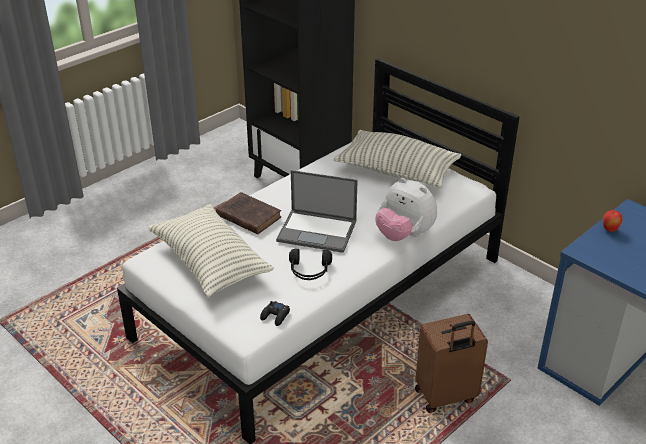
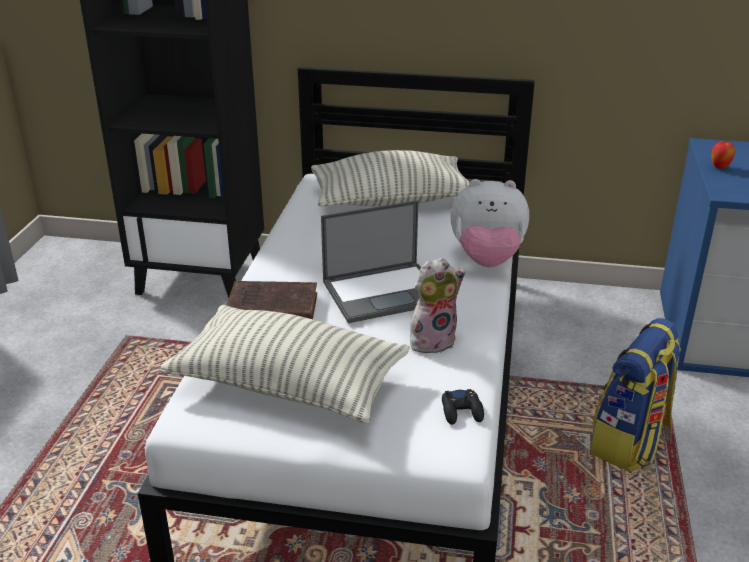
camera: 35 degrees left, 5 degrees down
black headphones [289,249,332,280] -> plush toy [410,258,465,353]
brown suitcase [415,314,488,413] -> backpack [590,318,681,472]

